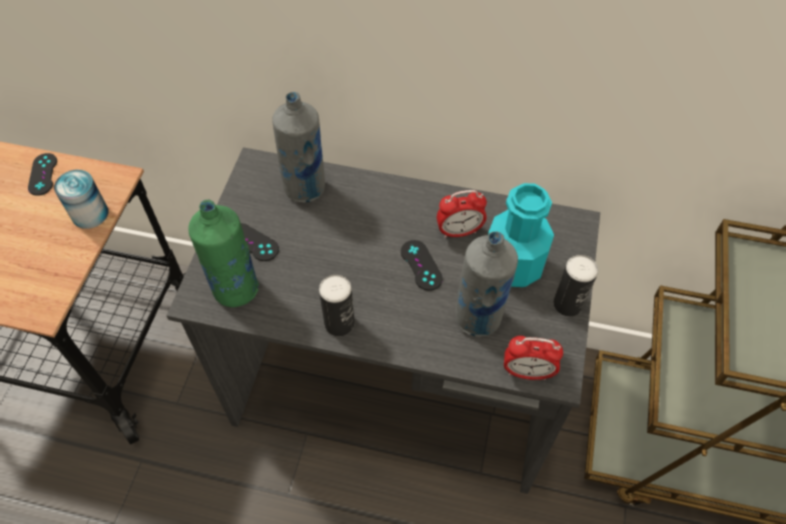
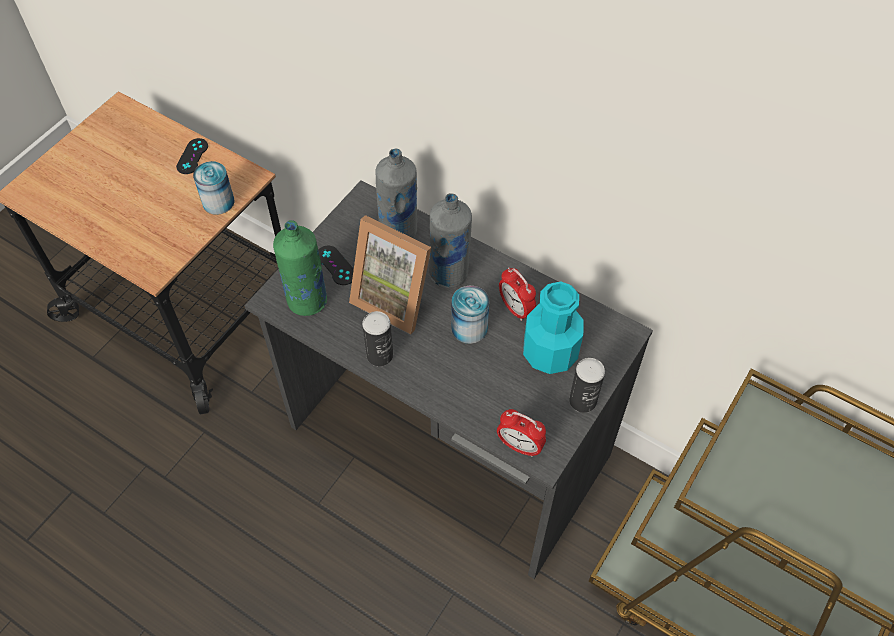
camera: 20 degrees right, 0 degrees up
black game controller [401,240,443,291] -> can [451,286,489,344]
alarm clock [437,190,487,238] -> alarm clock turned 45 degrees clockwise [499,268,536,321]
grey bottle [455,231,518,337] -> grey bottle moved to [429,193,472,288]
none -> picture frame [349,215,431,335]

